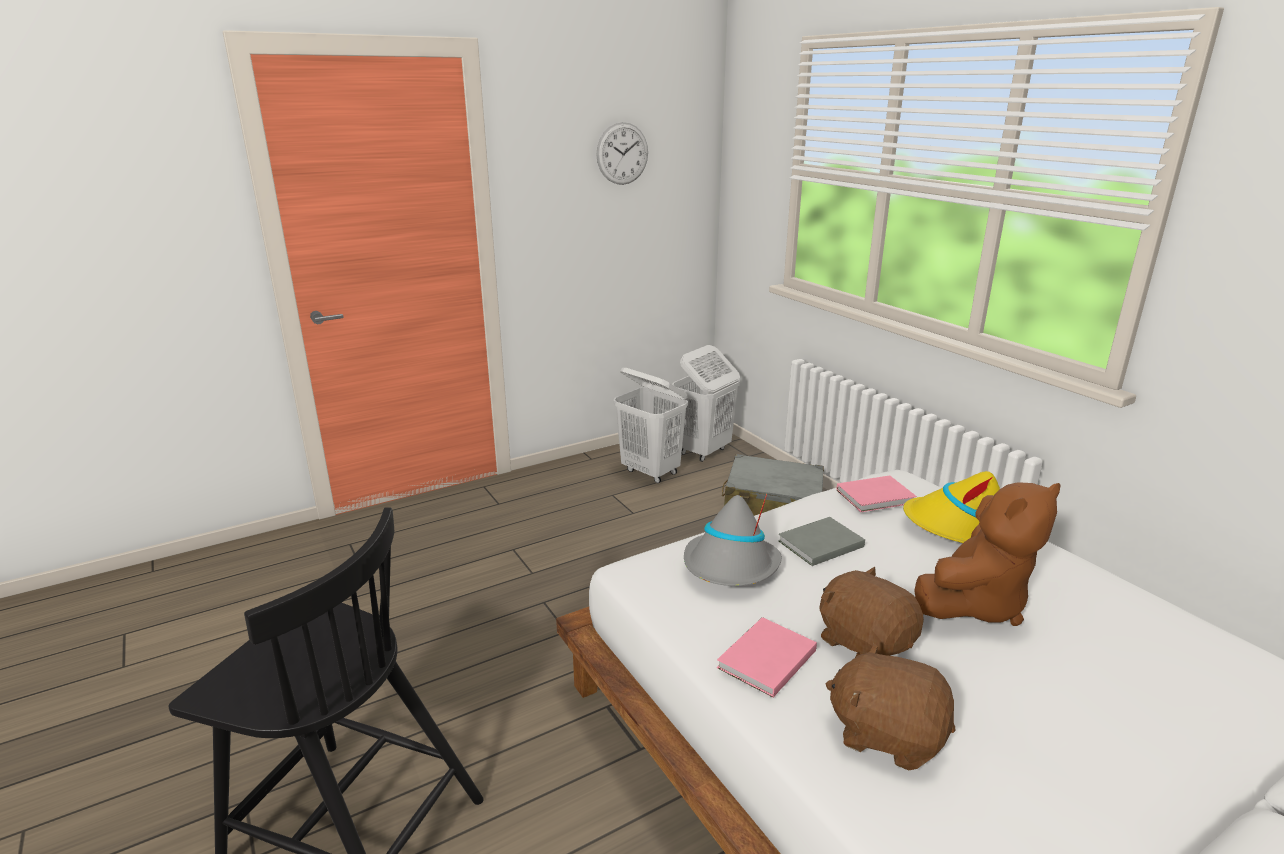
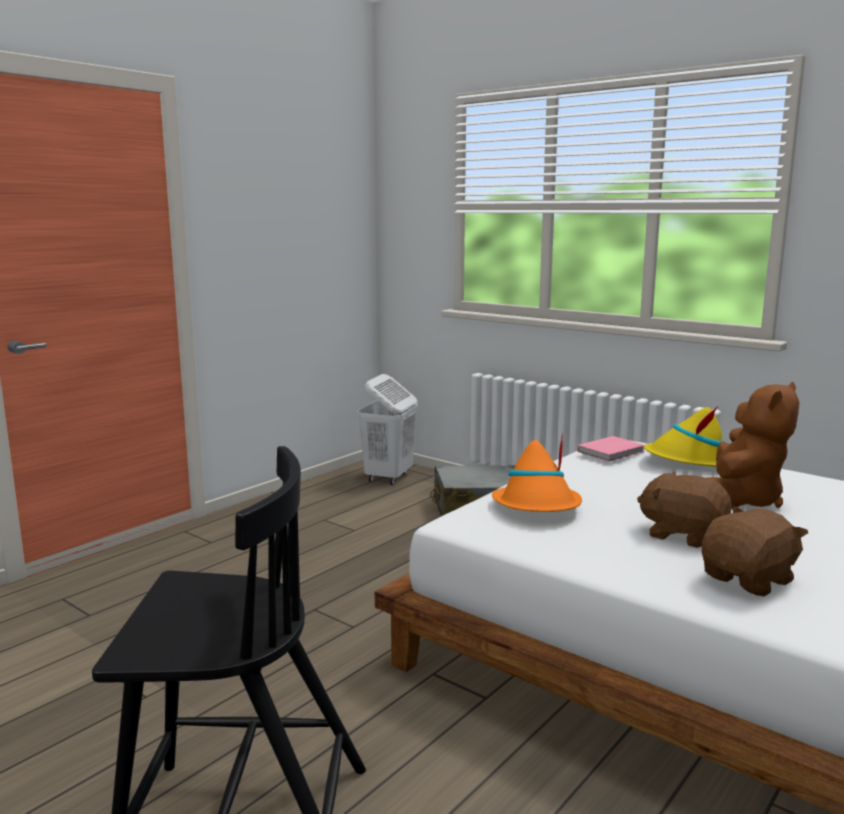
camera: 20 degrees left, 10 degrees down
wall clock [596,122,648,185] -> none
white laundry basket [614,367,688,483] -> none
grey hat [684,494,782,586] -> orange hat [492,433,582,512]
pink book [717,617,817,697] -> none
grey book [778,517,865,566] -> none
brown plush toy [826,642,955,771] -> brown plush toy turned 135 degrees clockwise [702,506,808,597]

